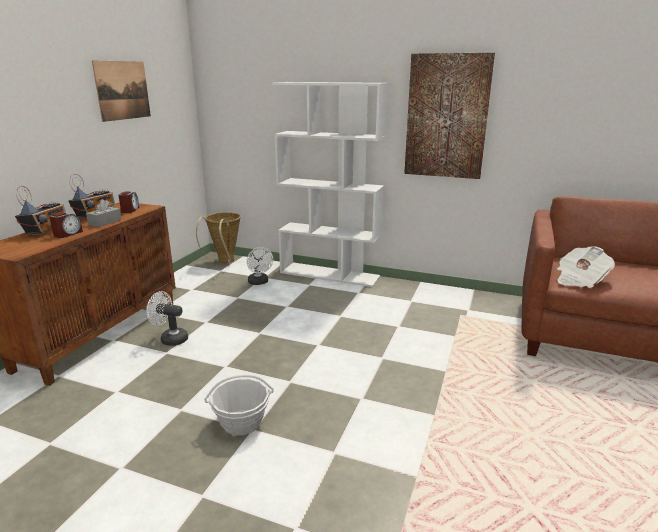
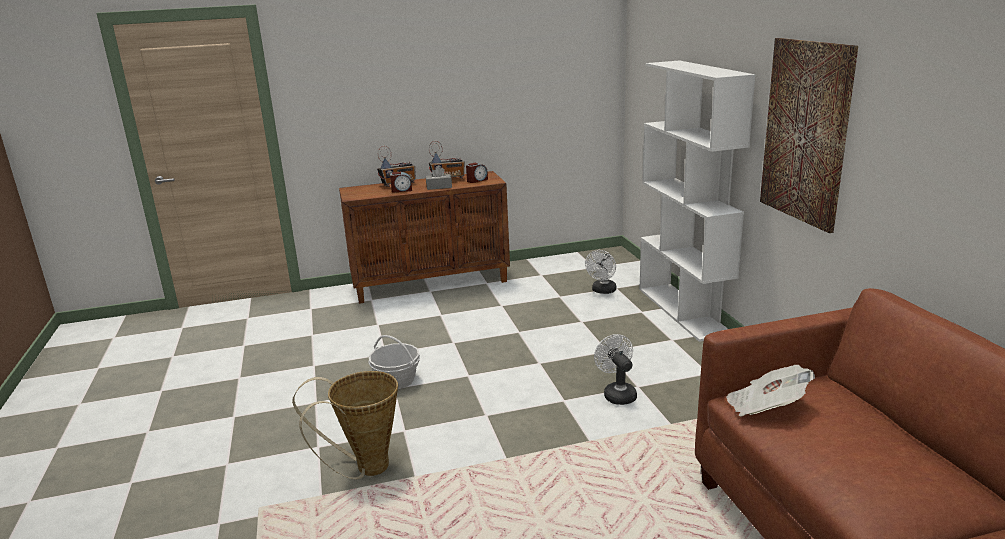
camera: 55 degrees right, 0 degrees up
picture [92,60,151,122] -> none
white fan [146,291,188,346] -> white fan moved to [594,334,637,405]
basket [196,212,240,263] -> basket moved to [292,371,398,480]

